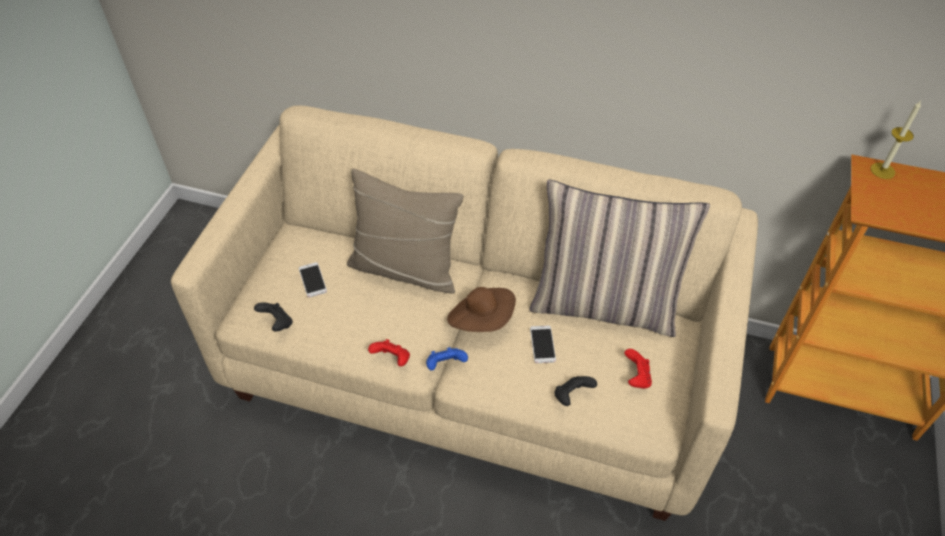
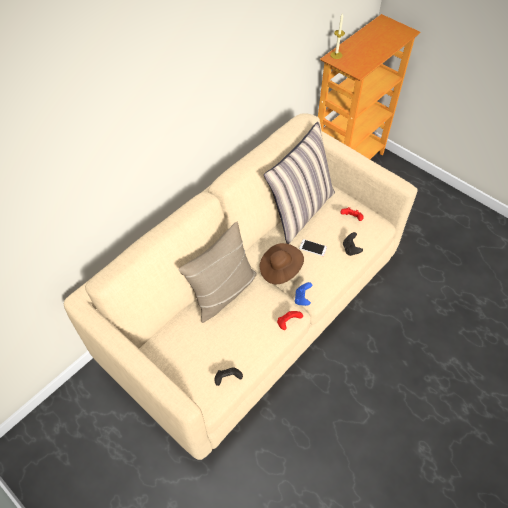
camera: 65 degrees left, 5 degrees up
phone [299,262,327,298] -> none

